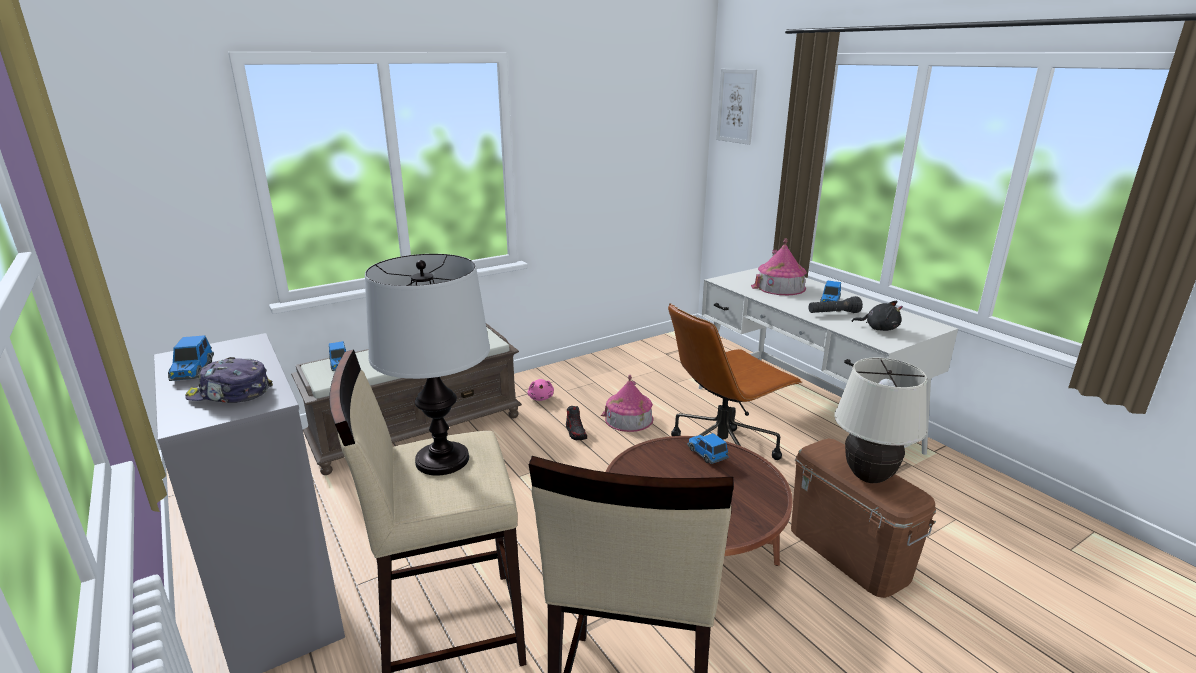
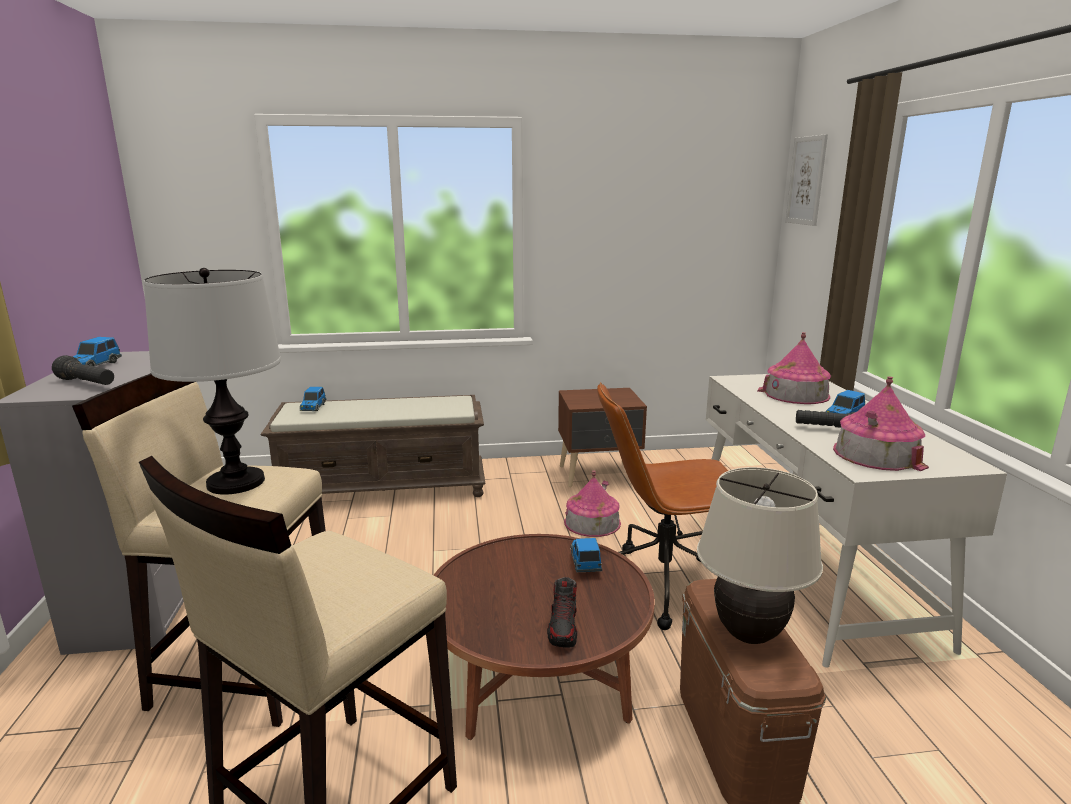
camera: 25 degrees right, 5 degrees down
cap [185,357,273,403] -> black flashlight [52,355,114,385]
pink plush toy [527,379,554,401] -> none
shoe [566,406,587,440] -> shoe moved to [547,577,577,648]
black plush toy [851,301,903,331] -> toy house [833,376,929,471]
none -> brown nightstand [558,388,647,487]

